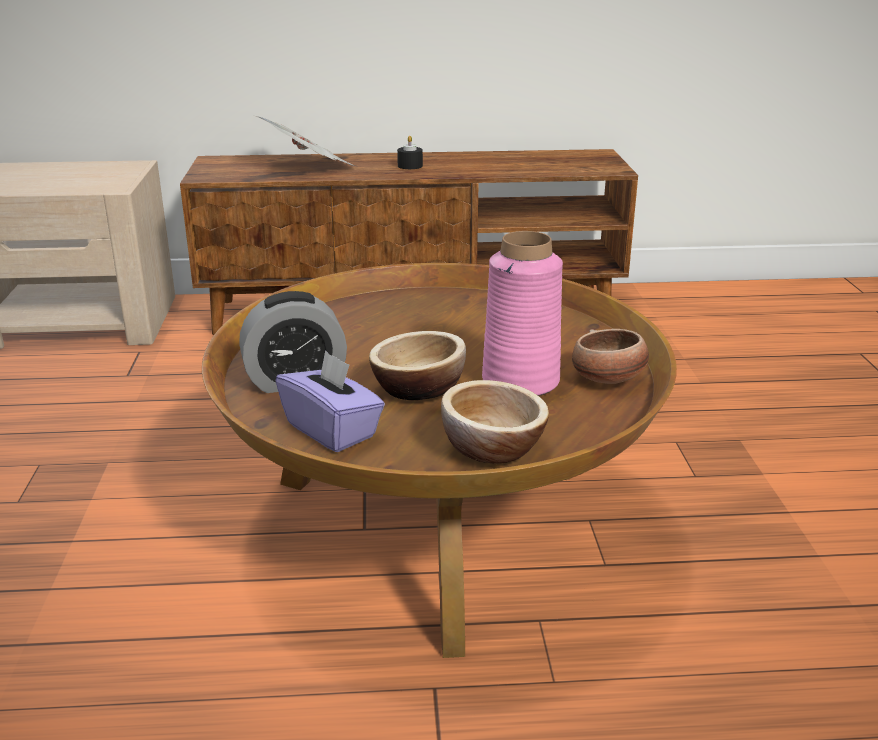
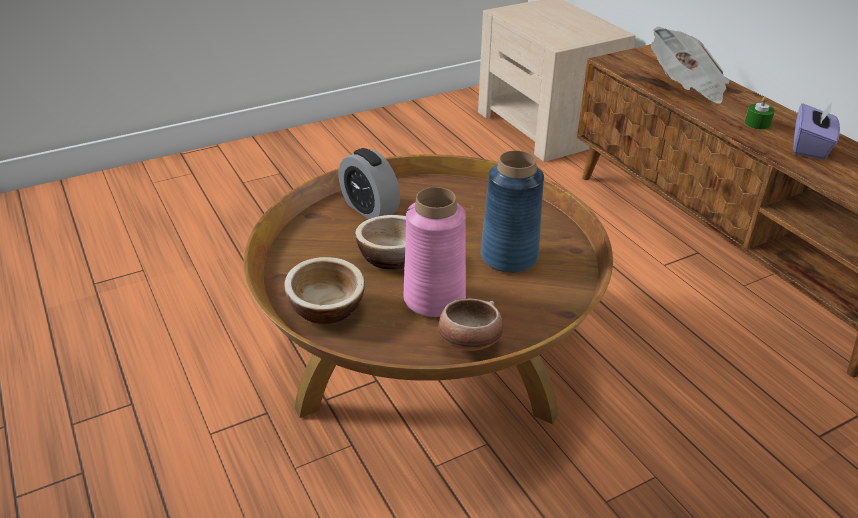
camera: 65 degrees right, 10 degrees up
purple tissue box [276,350,385,452] -> purple tissue box moved to [793,101,840,160]
black candle [397,136,423,169] -> green candle [745,96,775,130]
none -> blue vase [481,150,544,273]

